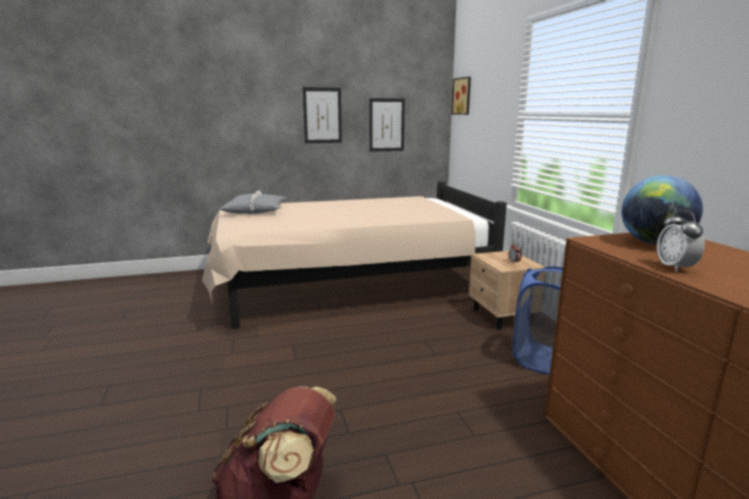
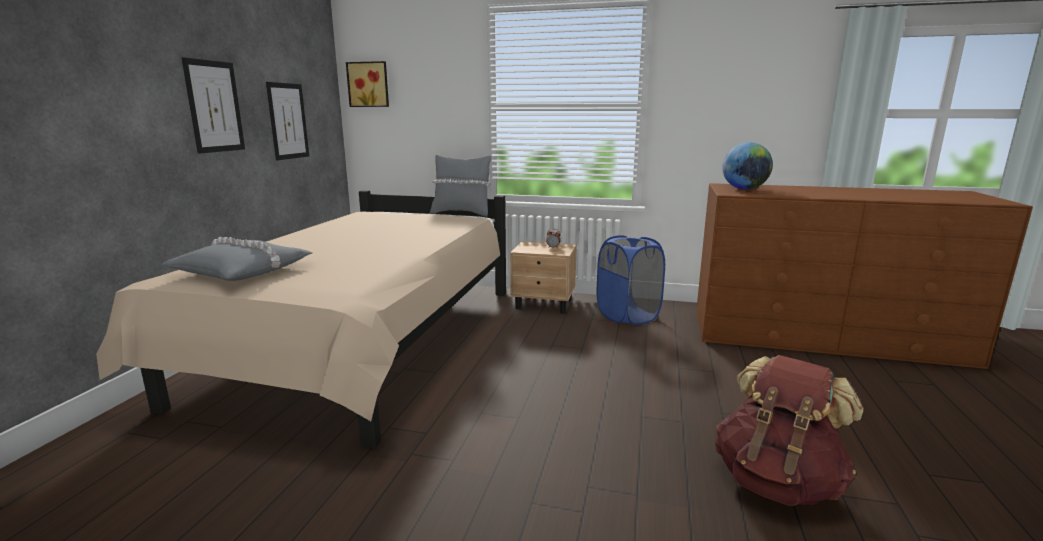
camera: 60 degrees left, 0 degrees up
alarm clock [657,210,705,272] -> none
none -> grey pillow [430,154,492,217]

